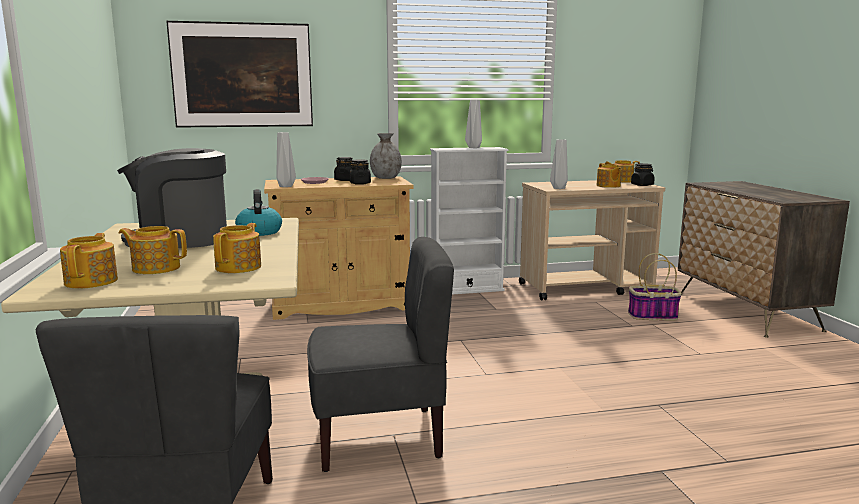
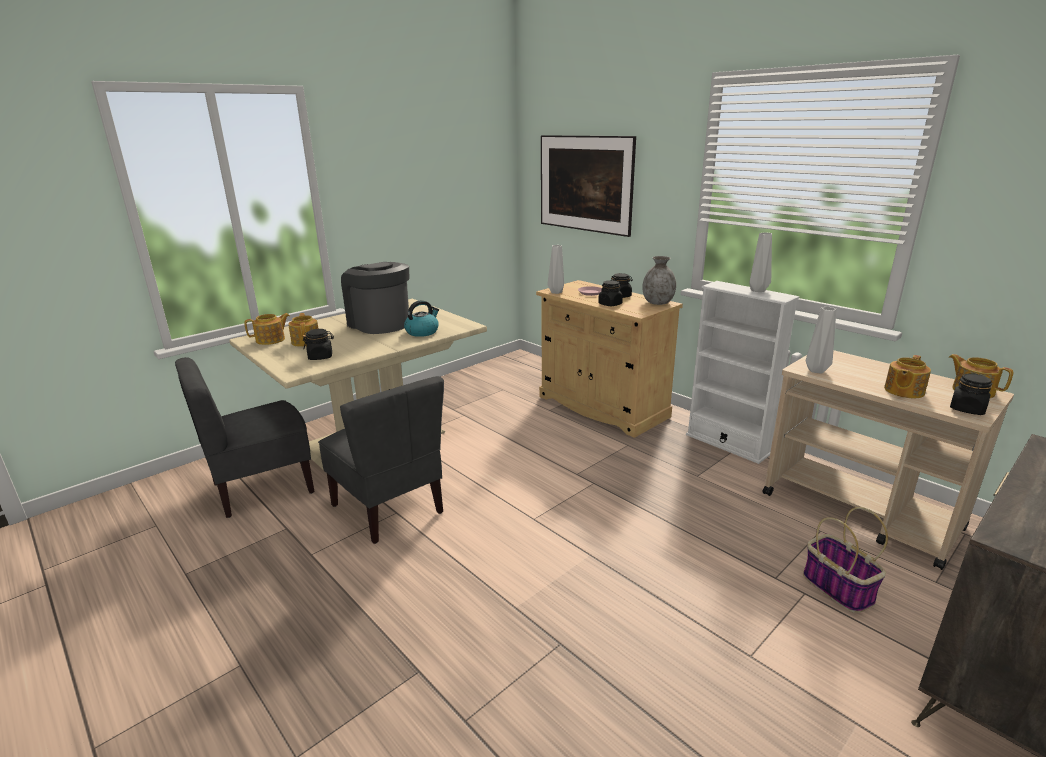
camera: 60 degrees right, 10 degrees up
teapot [213,223,261,273] -> black jar [303,329,334,360]

